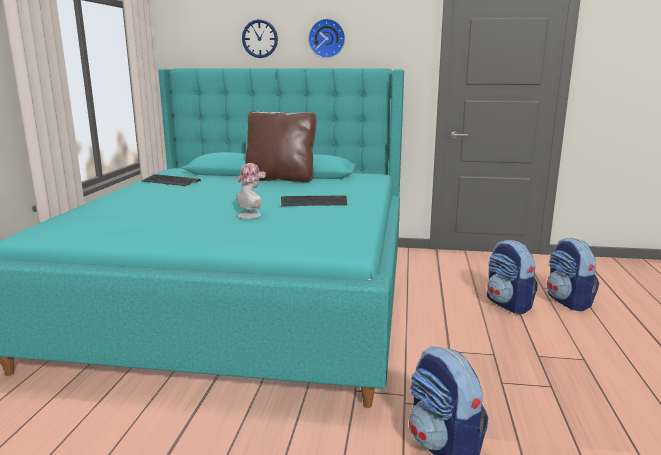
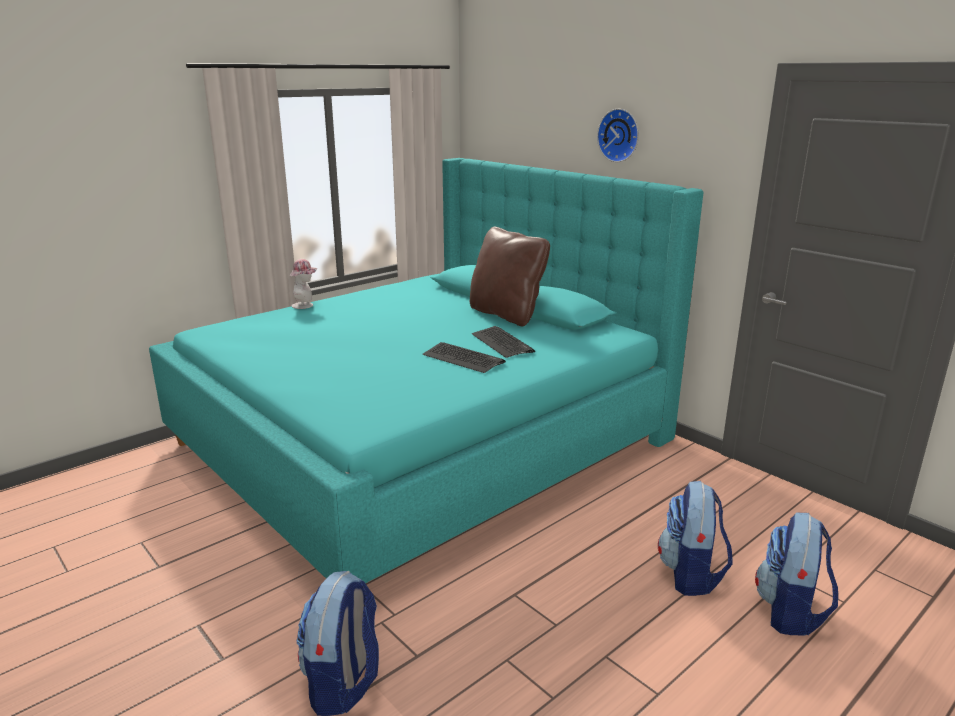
camera: 40 degrees right, 5 degrees up
keyboard [141,175,201,186] -> keyboard moved to [472,326,535,358]
hat [236,163,266,219] -> hat moved to [289,259,318,309]
wall clock [242,19,278,58] -> none

